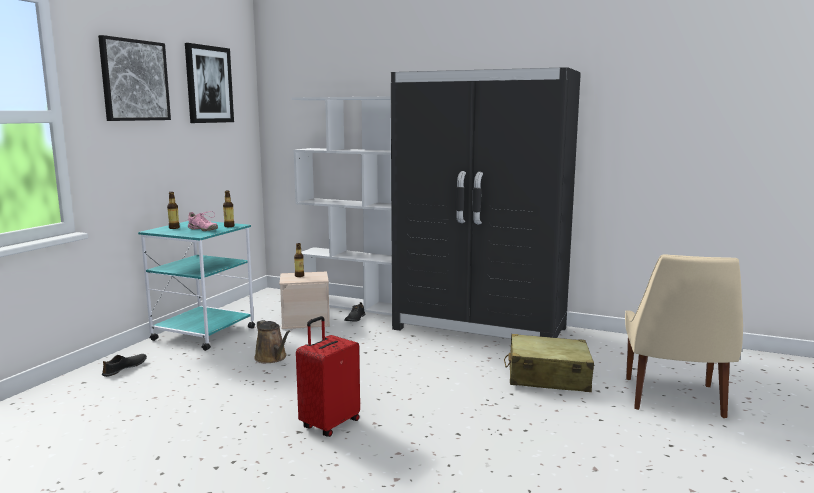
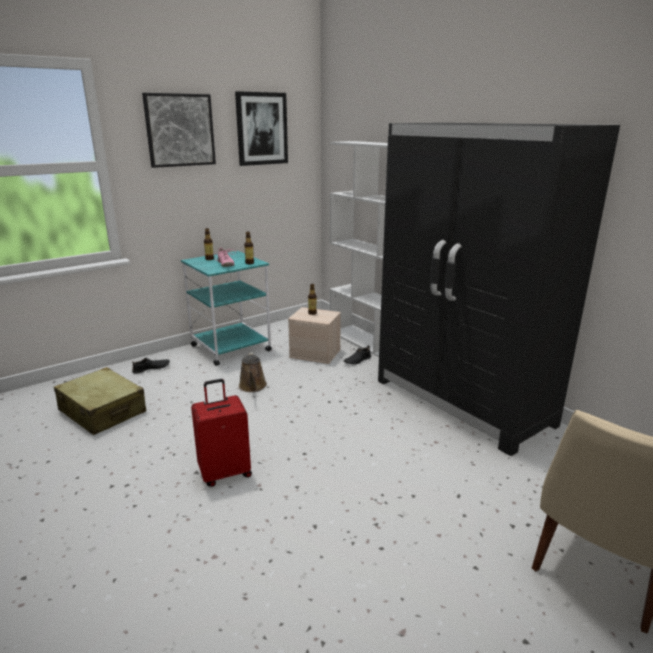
camera: 30 degrees right, 10 degrees up
beige suitcase [504,334,594,392] -> beige suitcase moved to [54,367,146,435]

